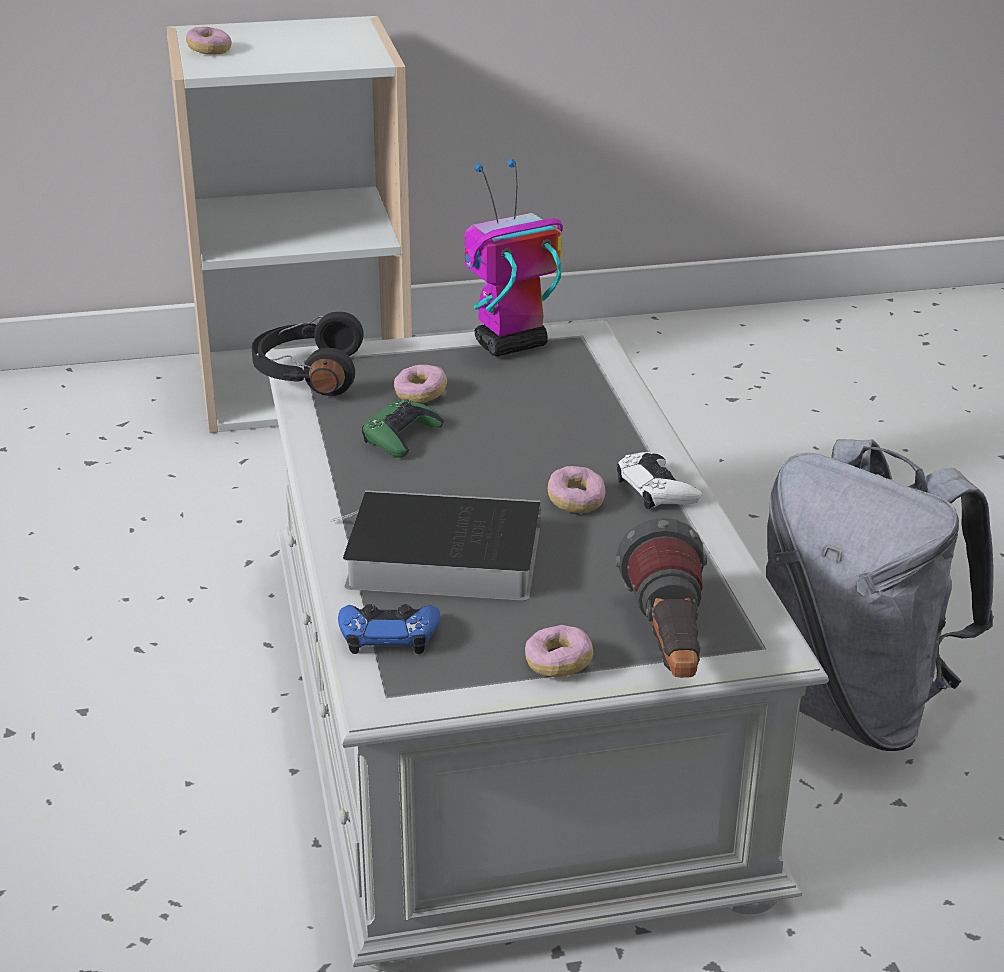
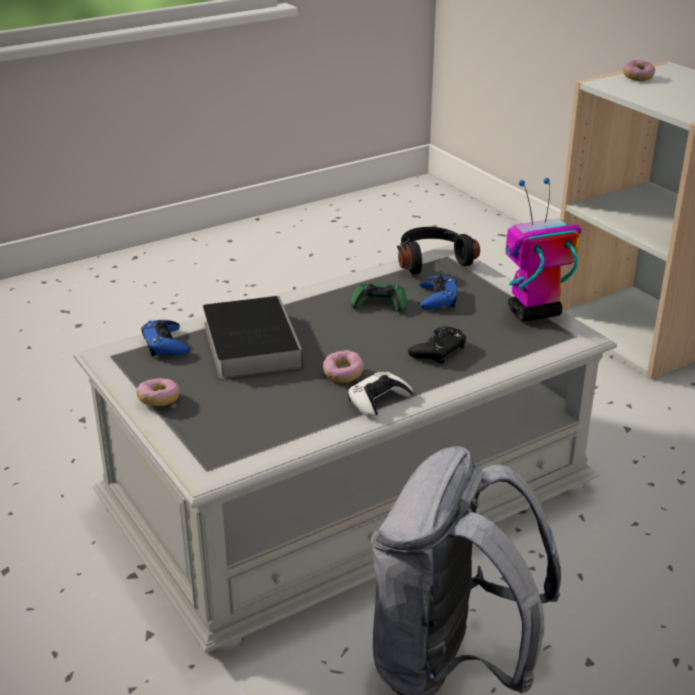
camera: 70 degrees right, 0 degrees up
donut [394,365,447,403] -> blue game controller [419,275,457,310]
toy robot [465,159,563,356] -> toy robot turned 60 degrees counterclockwise [506,178,581,322]
flashlight [615,518,707,678] -> none
none -> black game controller [408,326,466,364]

